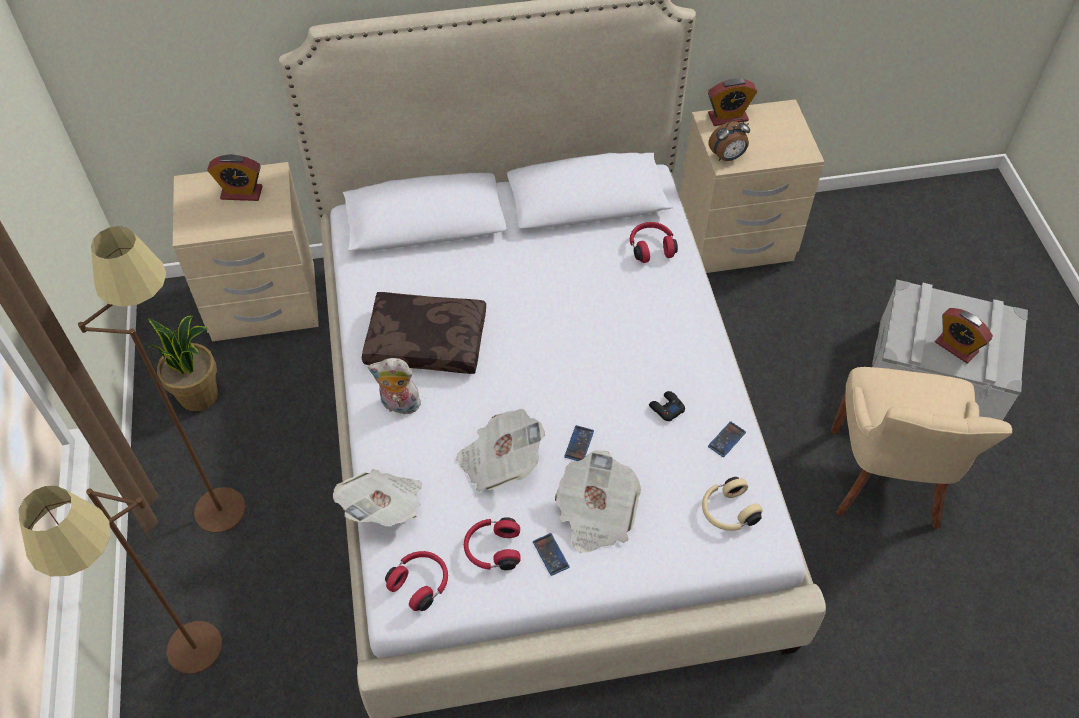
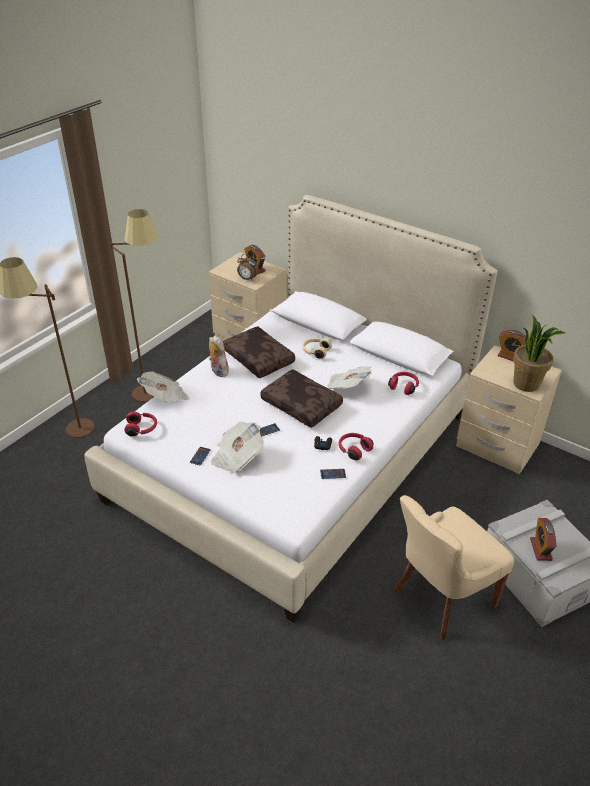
camera: 45 degrees right, 15 degrees down
potted plant [147,316,218,411] -> potted plant moved to [513,315,565,392]
newspaper [456,409,545,492] -> newspaper moved to [327,366,372,389]
red headphones [464,517,521,570] -> red headphones moved to [339,433,374,460]
beige headphones [702,477,763,531] -> beige headphones moved to [303,338,332,359]
alarm clock [709,118,750,161] -> alarm clock moved to [237,254,259,280]
none -> brown pillow [260,369,343,428]

